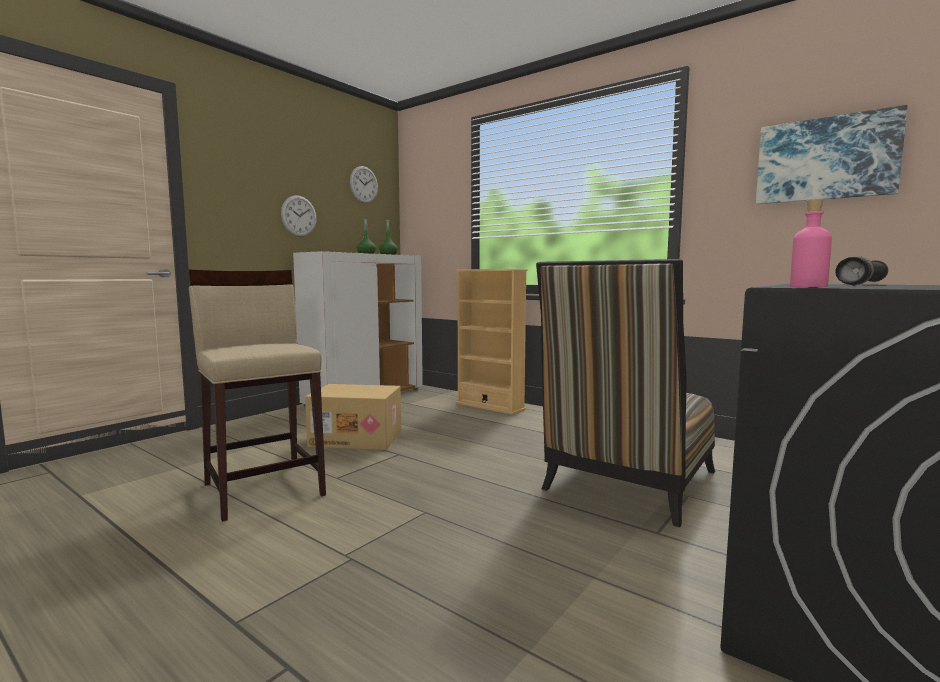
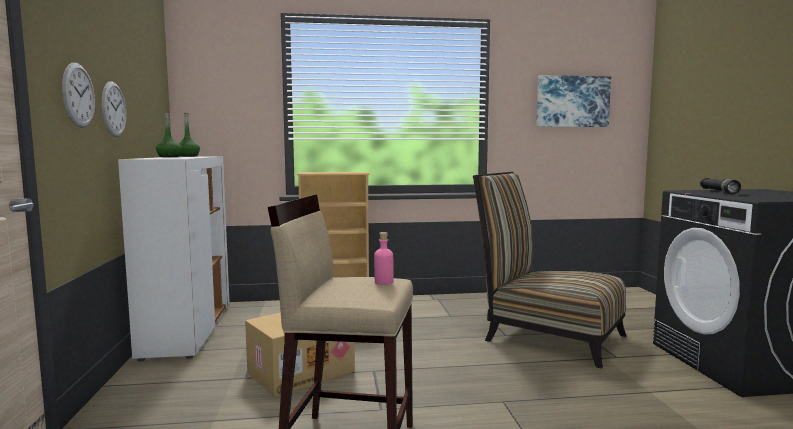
camera: 45 degrees left, 0 degrees up
wall clock [350,166,378,203] -> wall clock moved to [62,63,95,128]
chair [536,259,715,527] -> chair turned 135 degrees clockwise [473,172,626,369]
pink bottle [790,199,832,287] -> pink bottle moved to [374,232,394,285]

